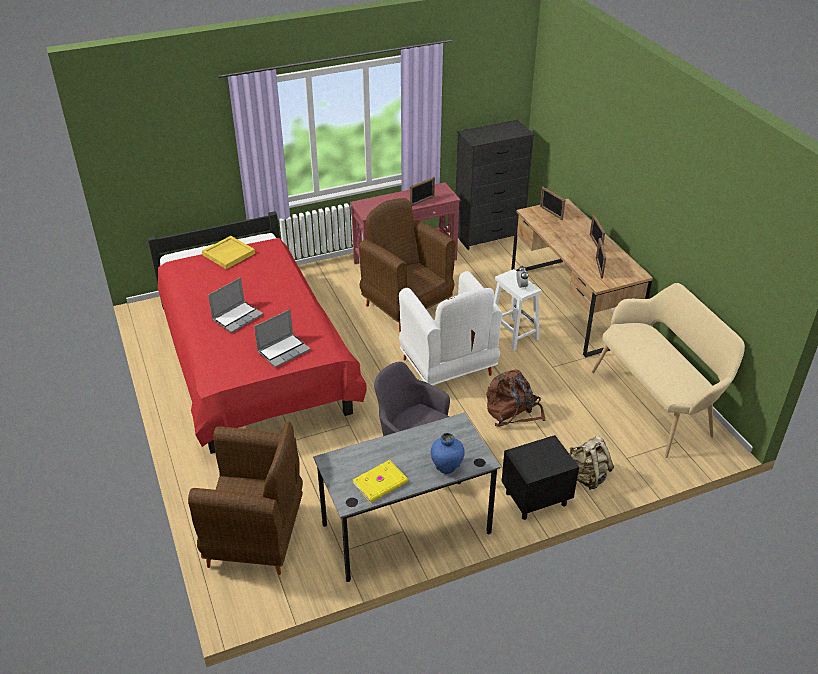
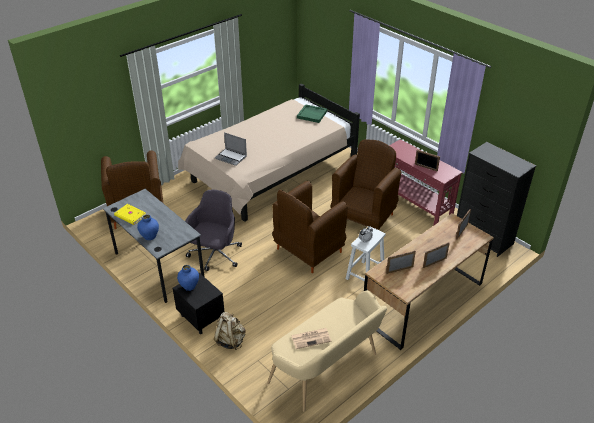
camera: 70 degrees right, 0 degrees up
red bed [148,211,367,454] -> beige bed [178,83,360,222]
yellow tray [202,236,255,269] -> green tray [297,104,327,123]
laptop [208,277,263,333] -> none
white armchair [399,271,502,385] -> brown armchair [272,181,348,273]
brown backpack [486,369,546,427] -> none
none -> blue vase [177,265,199,291]
none -> newspaper [291,328,331,349]

